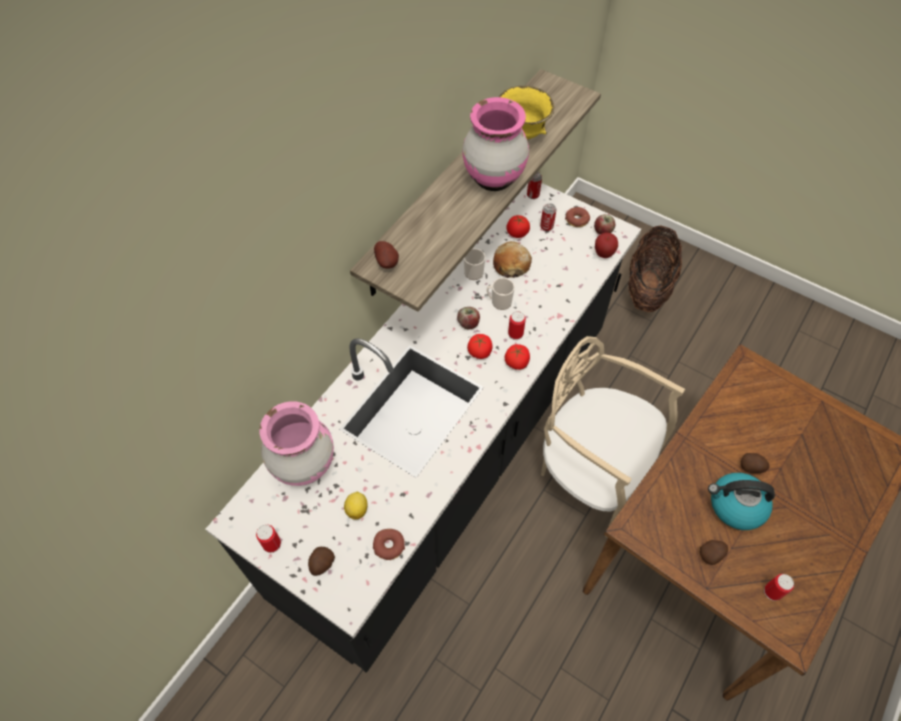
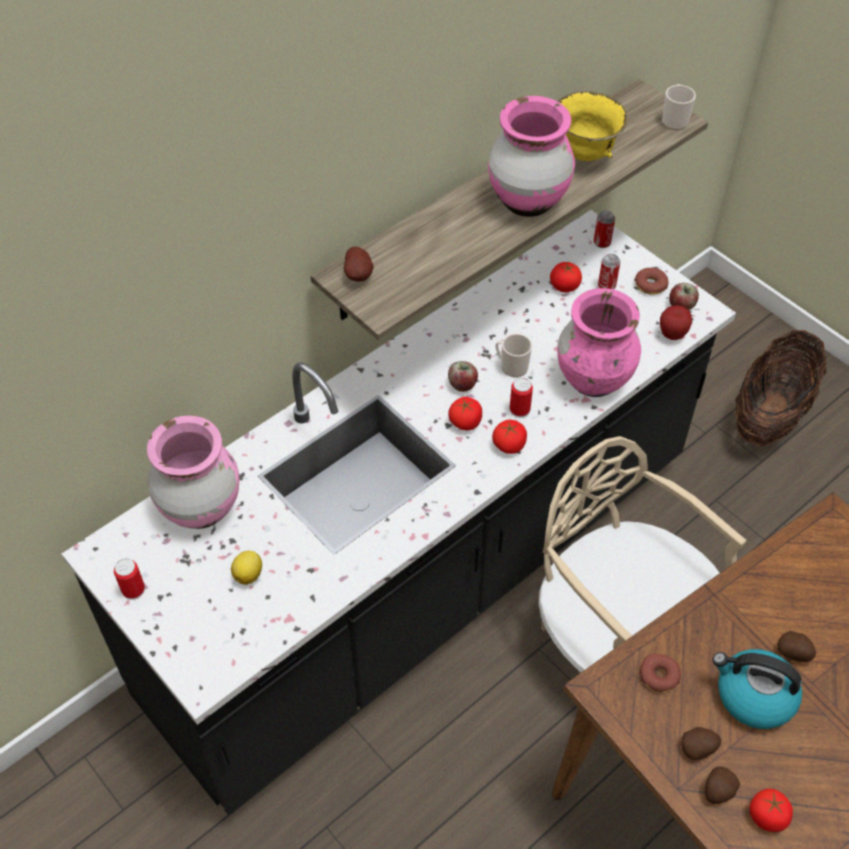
camera: 15 degrees right, 5 degrees down
potato [308,547,335,576] -> potato moved to [705,767,740,804]
donut [373,529,405,560] -> donut moved to [639,654,681,693]
mug [464,248,486,280] -> mug moved to [662,84,696,130]
bread [493,241,532,278] -> none
can [764,574,794,601] -> tomato [749,789,793,832]
none -> pink vase [557,288,641,397]

